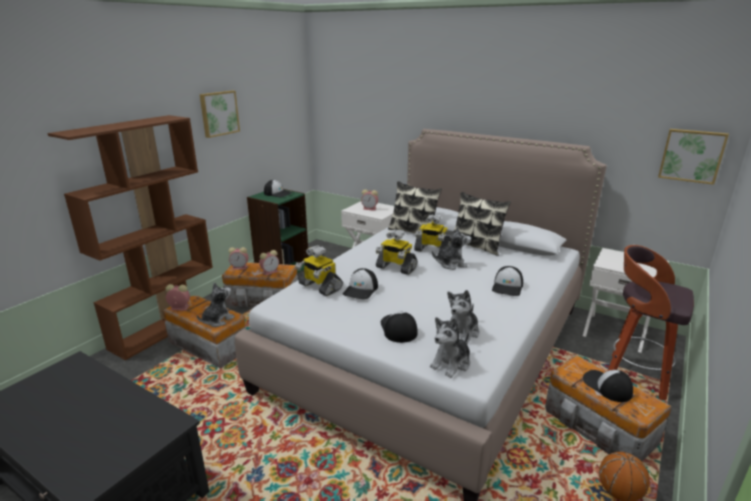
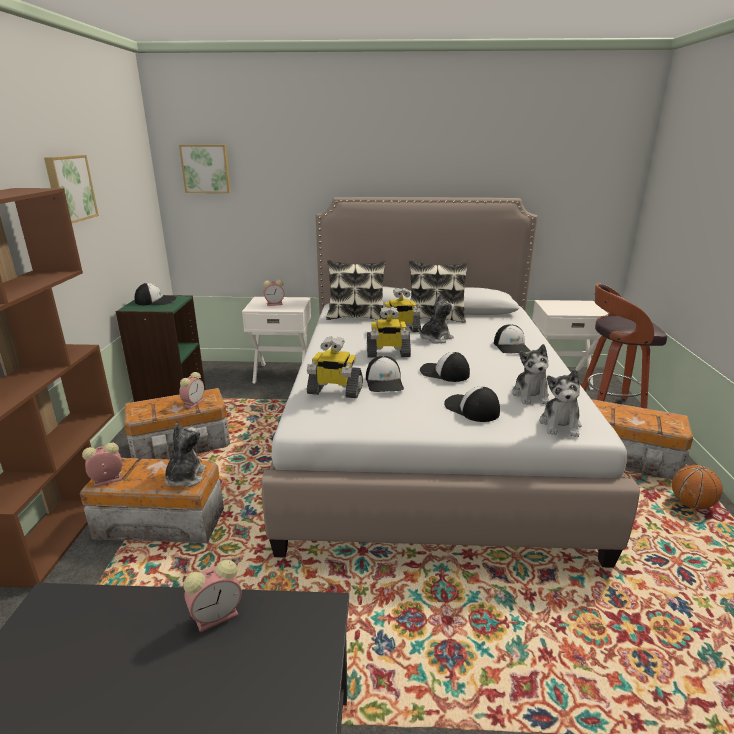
camera: 30 degrees left, 0 degrees up
alarm clock [228,247,248,270] -> alarm clock moved to [183,560,242,632]
cap [583,370,633,402] -> cap moved to [420,352,470,382]
picture [658,129,729,185] -> picture moved to [179,145,231,193]

